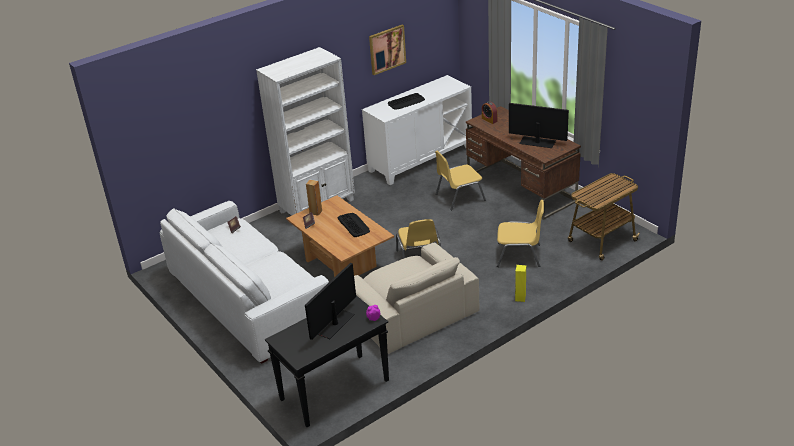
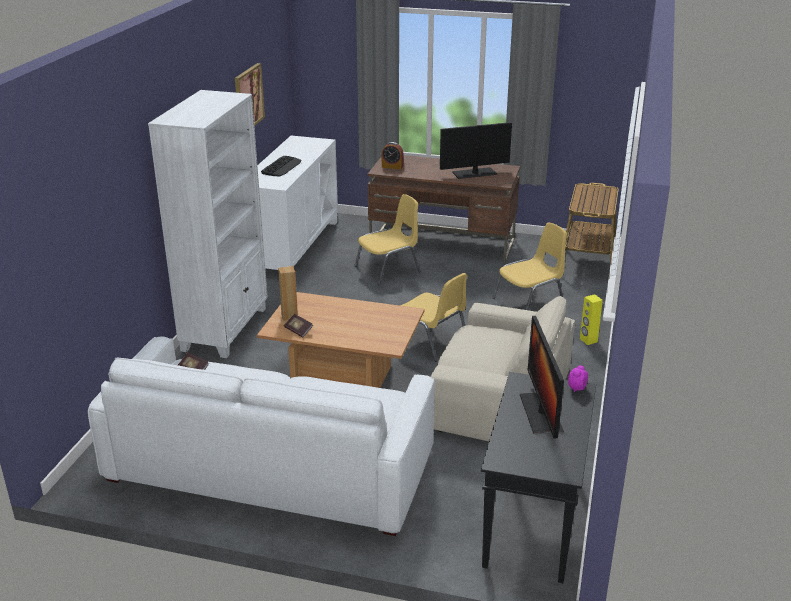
camera: 40 degrees left, 5 degrees down
keyboard [338,213,370,237] -> none
yellow chair [435,151,486,210] -> yellow chair turned 150 degrees counterclockwise [354,194,421,285]

